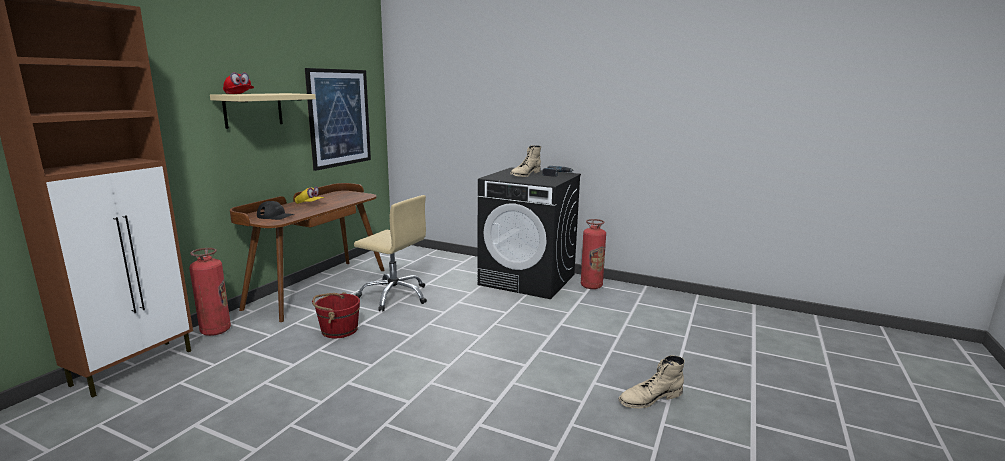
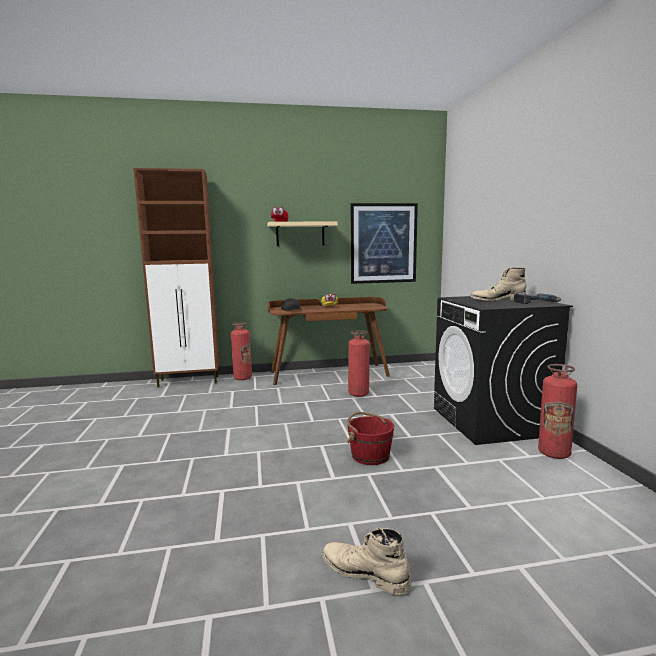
camera: 55 degrees right, 5 degrees down
red bucket [312,292,360,338] -> red bucket moved to [347,412,394,465]
beige office chair [354,195,427,312] -> fire extinguisher [348,330,370,397]

